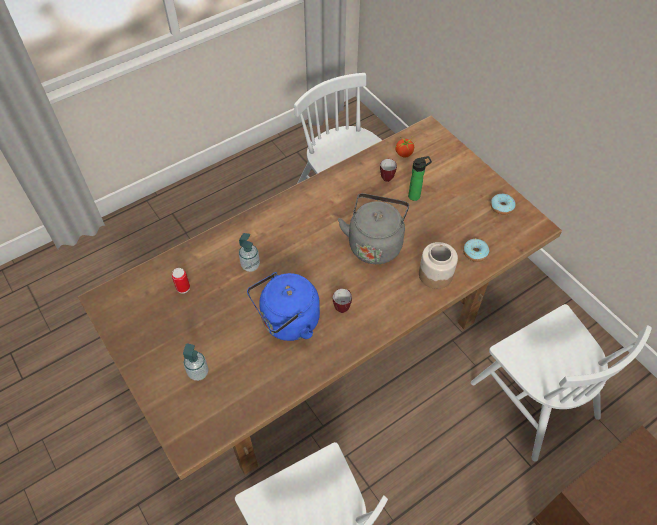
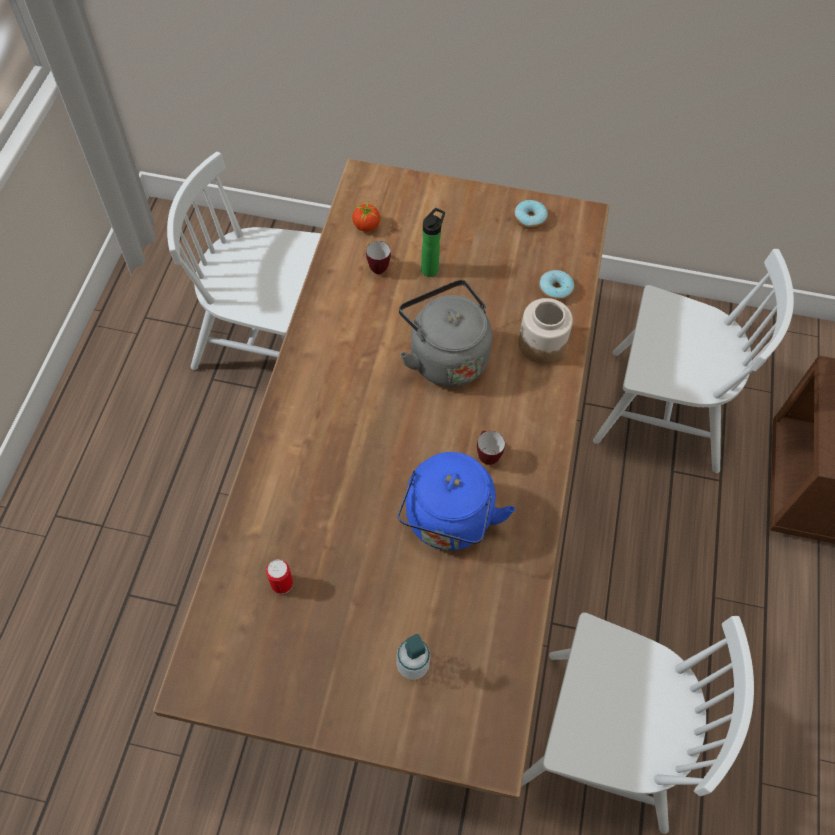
camera: 45 degrees left, 5 degrees up
soap dispenser [239,233,260,272] -> none

